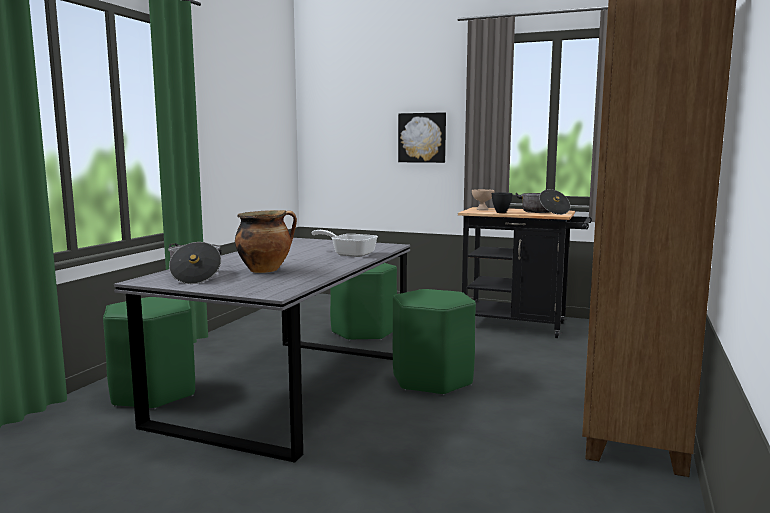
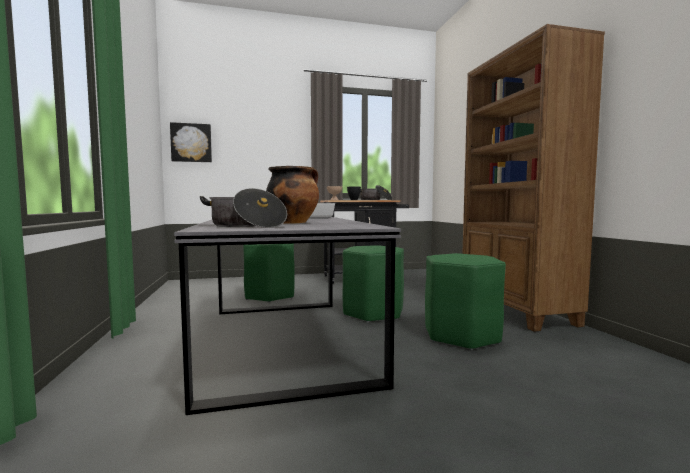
camera: 35 degrees left, 5 degrees down
green stool [103,297,195,410] -> green stool moved to [425,253,506,350]
picture [398,112,446,163] -> picture moved to [170,122,212,162]

